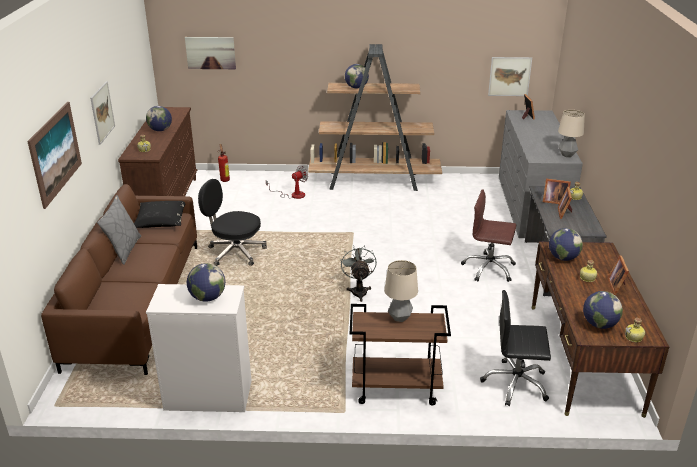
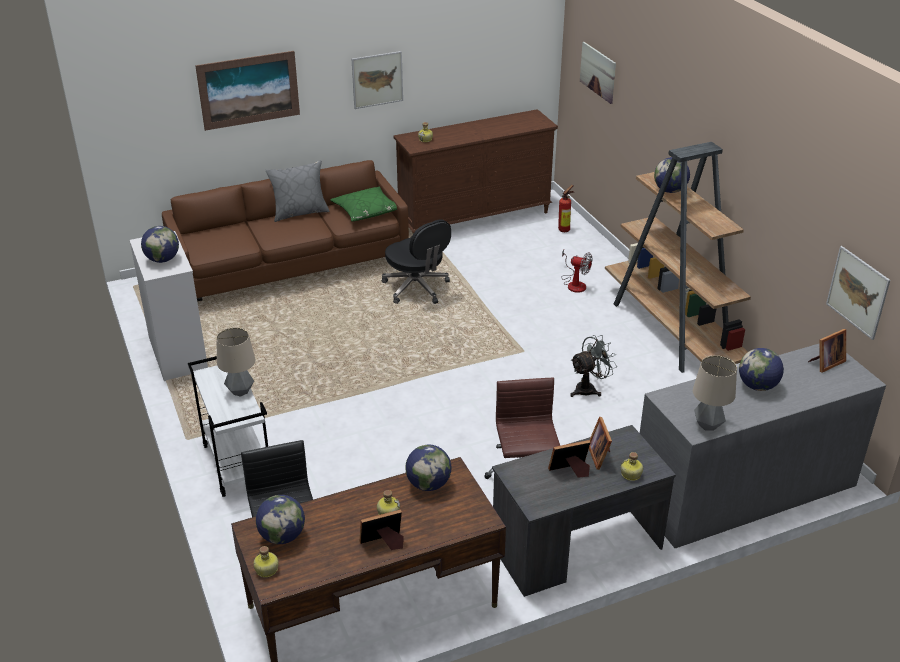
camera: 65 degrees right, 5 degrees up
black pillow [134,201,185,228] -> green pillow [330,187,397,222]
globe [146,106,172,131] -> globe moved to [739,348,784,391]
black office chair [198,179,267,266] -> black office chair turned 150 degrees clockwise [382,220,451,304]
grey fan [341,245,377,302] -> grey fan moved to [570,335,617,397]
brown cart [350,304,451,406] -> white cart [188,356,268,497]

